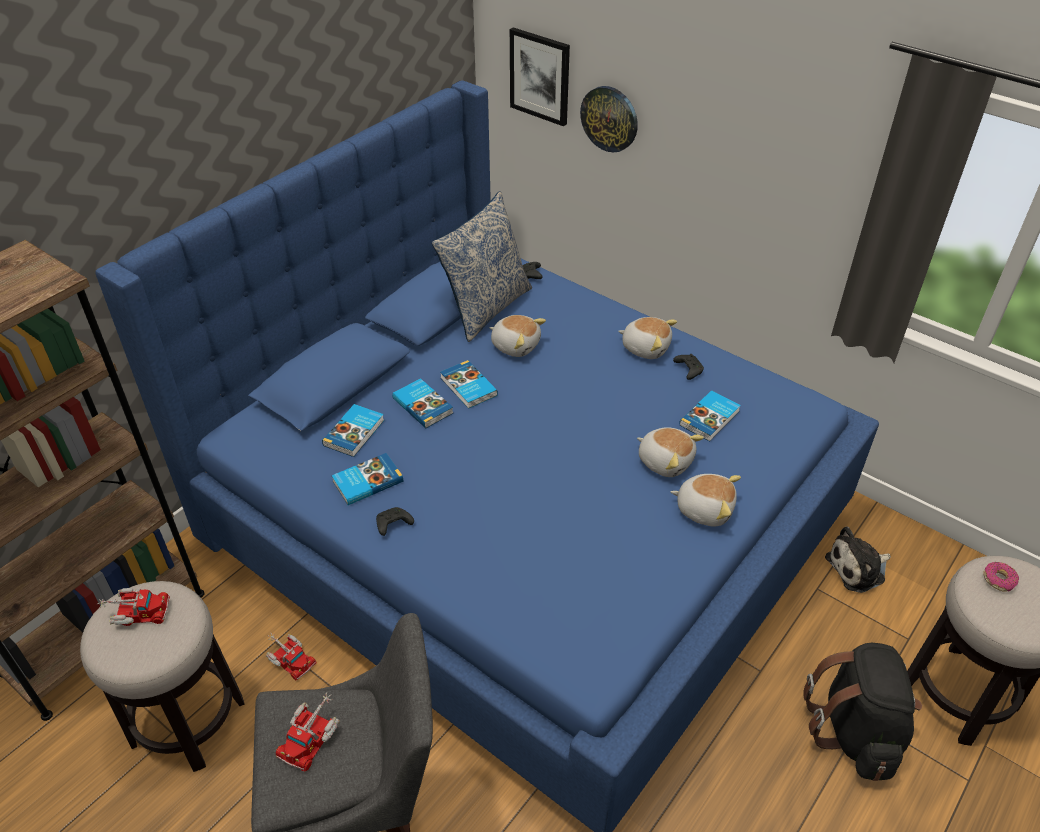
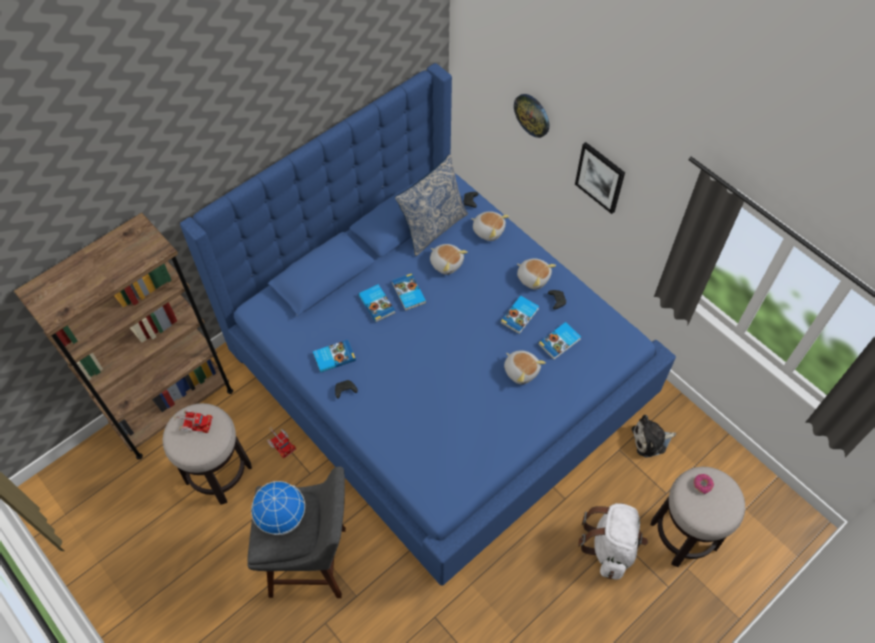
camera: 10 degrees right, 15 degrees up
toy truck [276,693,340,771] -> globe [251,481,305,535]
book [322,404,384,457] -> book moved to [500,296,539,334]
picture [510,27,570,126] -> picture moved to [575,142,625,214]
plush toy [670,474,741,526] -> plush toy moved to [471,211,509,241]
black backpack [803,643,922,781] -> white backpack [578,503,648,580]

